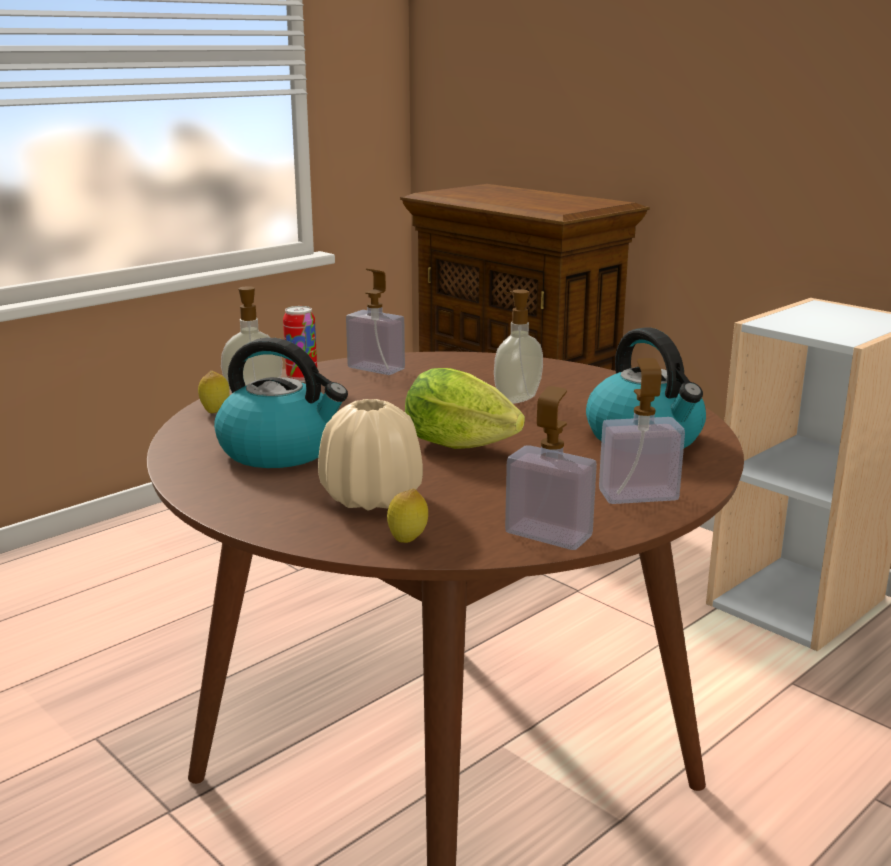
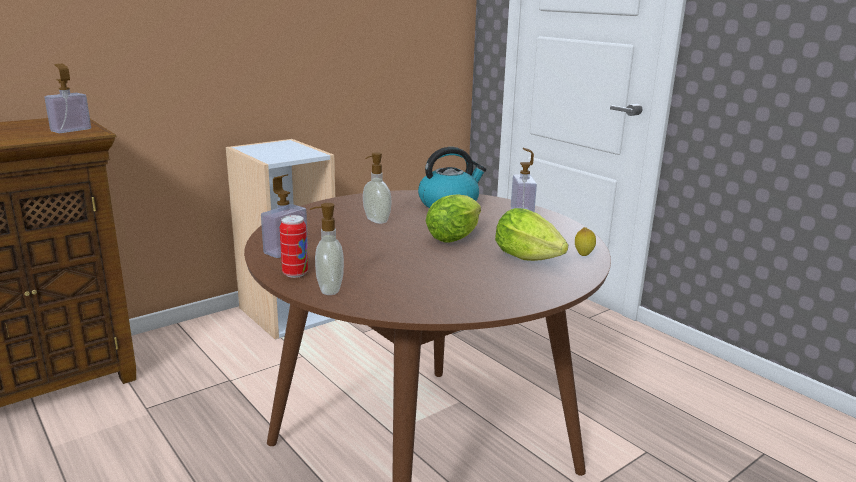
camera: 85 degrees left, 0 degrees up
lemon [198,371,230,413] -> none
kettle [214,338,348,468] -> none
beige vase [318,399,423,511] -> lettuce [495,208,568,261]
soap dispenser [505,386,597,550] -> soap dispenser moved to [45,64,91,133]

